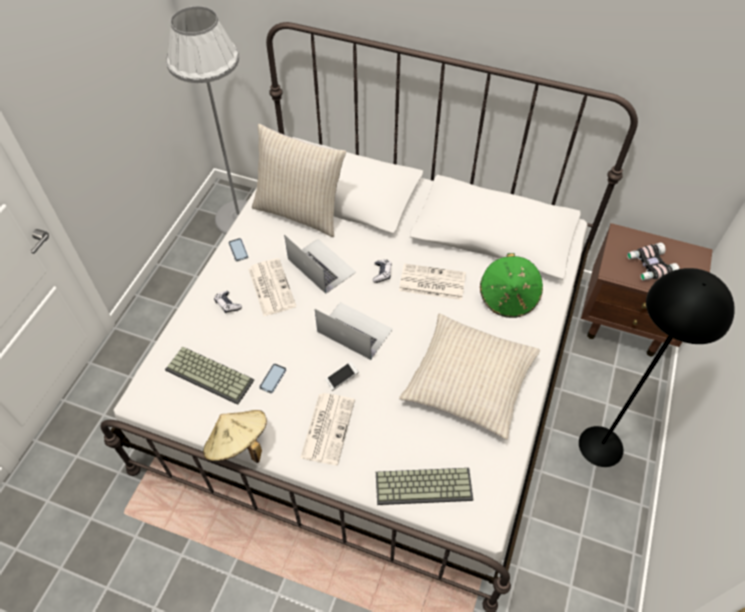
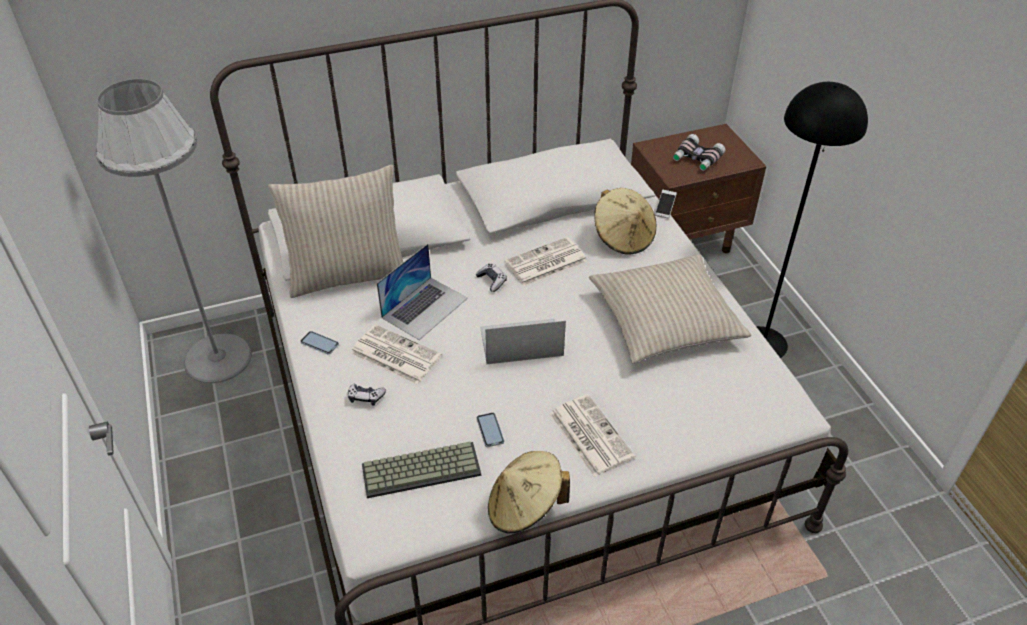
camera: 40 degrees left, 10 degrees down
laptop [284,235,356,294] -> laptop turned 120 degrees clockwise [377,244,468,340]
phone [325,361,359,391] -> phone moved to [655,190,677,219]
keyboard [376,468,473,505] -> none
green hat [480,253,543,318] -> beige hat [594,188,657,255]

